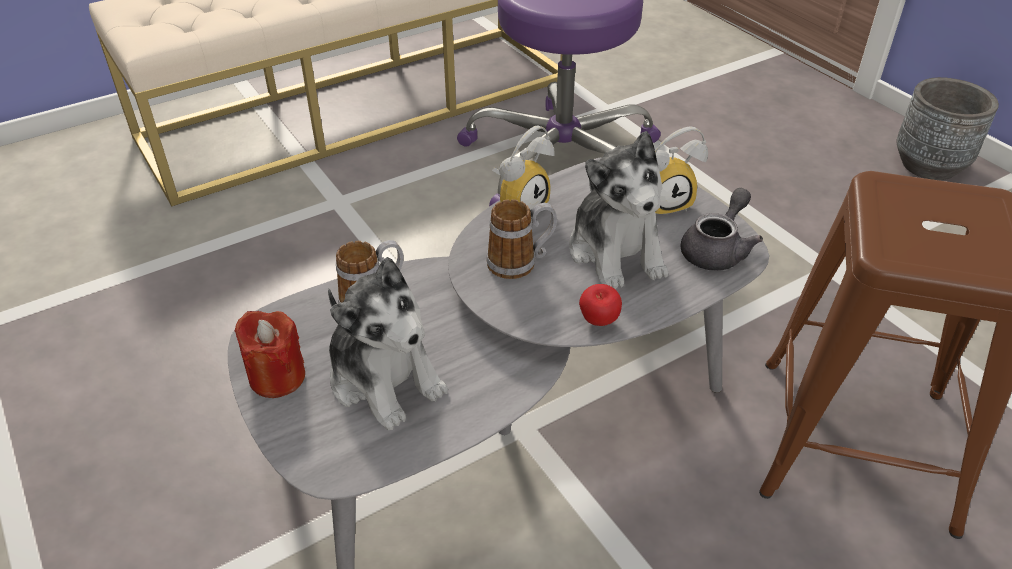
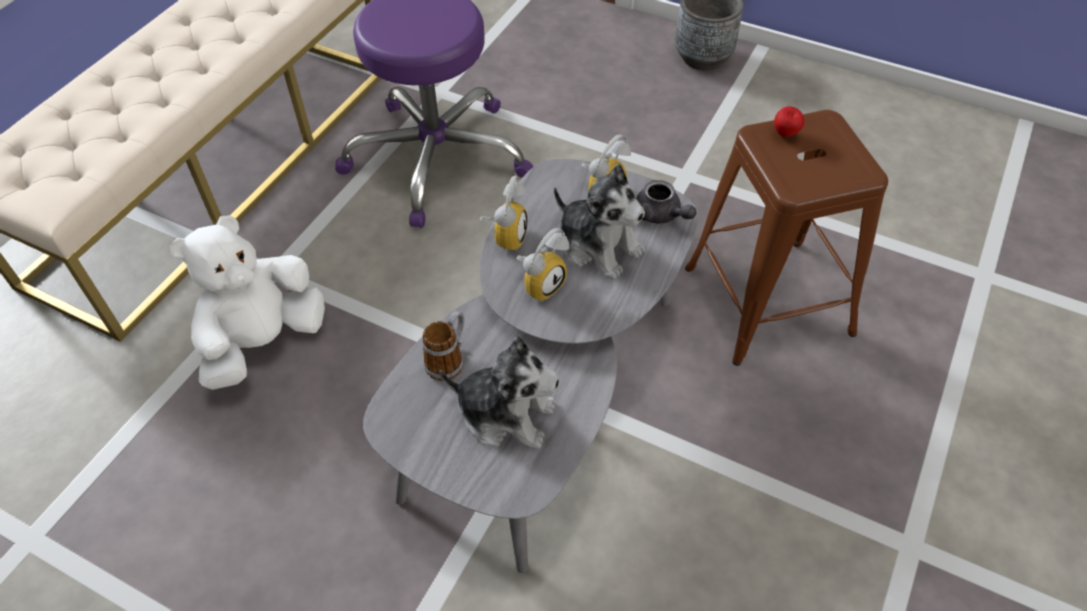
camera: 30 degrees left, 10 degrees up
red candle [235,311,305,398] -> none
mug [486,199,557,279] -> alarm clock [517,228,570,302]
apple [579,284,622,326] -> apple moved to [774,106,805,137]
grey teapot [680,188,763,271] -> grey teapot turned 135 degrees clockwise [636,180,697,224]
none -> white plush toy [170,215,325,390]

